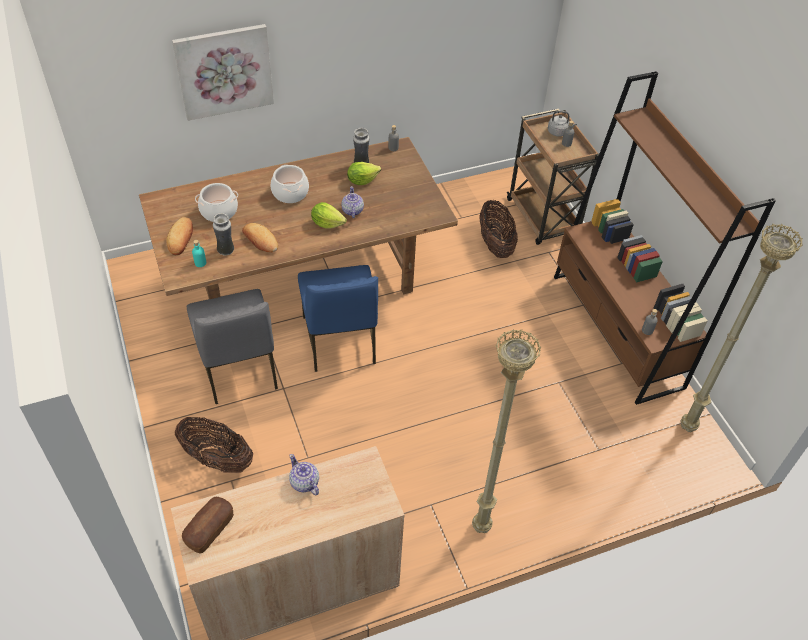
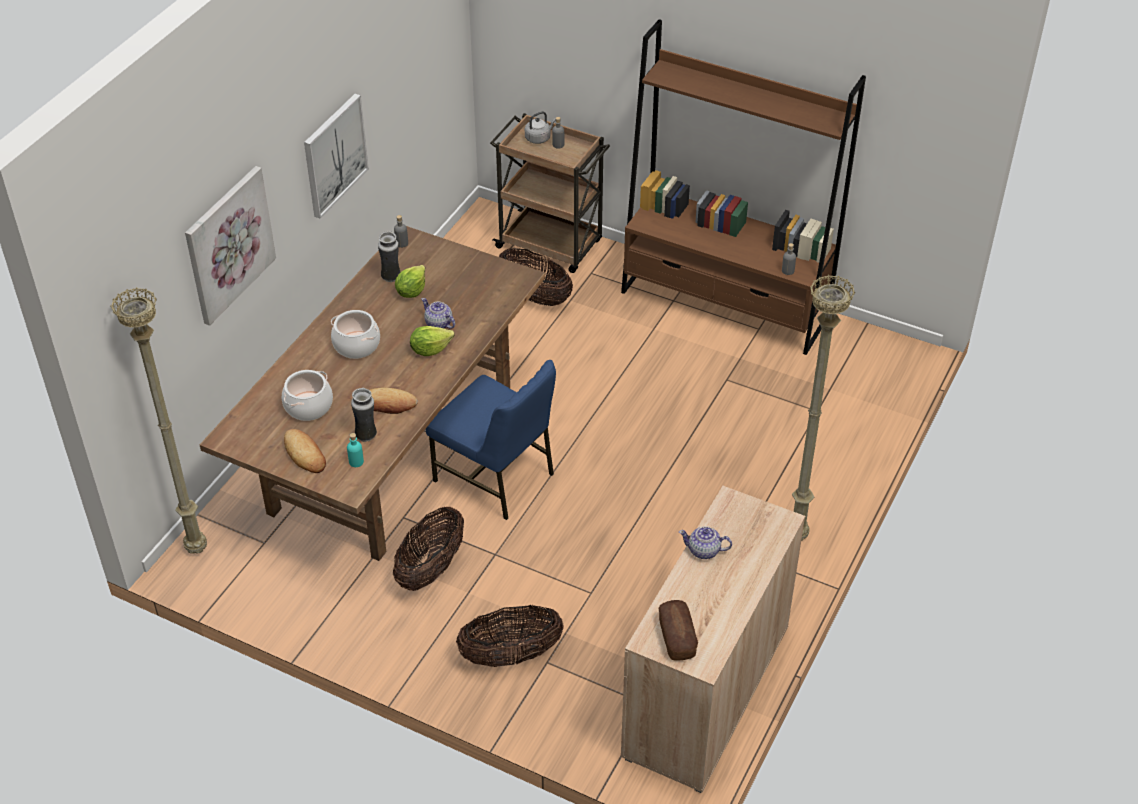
camera: 40 degrees left, 5 degrees down
grey chair [187,289,278,404] -> basket [393,506,464,591]
beige floor lamp [680,224,803,432] -> beige floor lamp moved to [111,287,207,554]
none -> picture [304,94,369,218]

